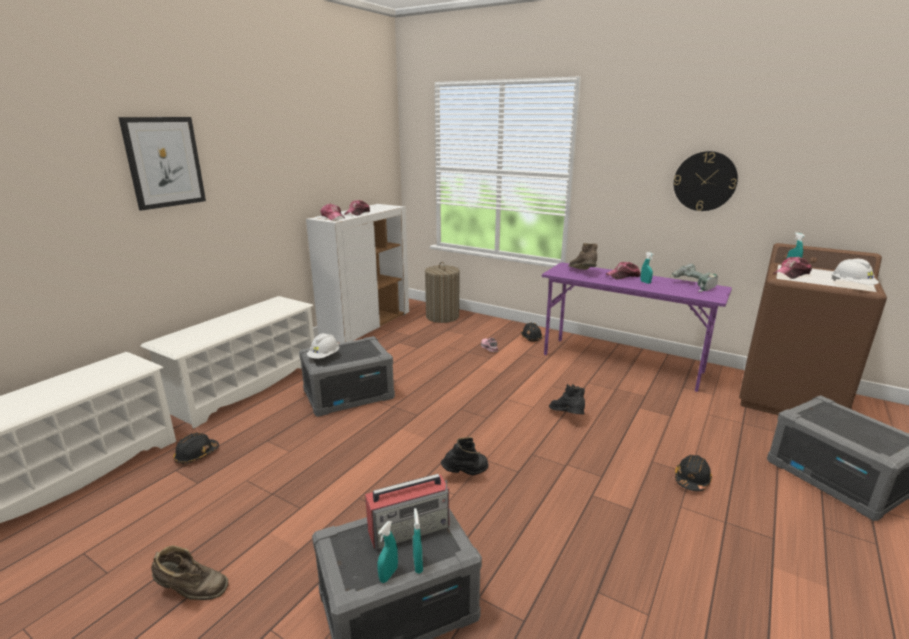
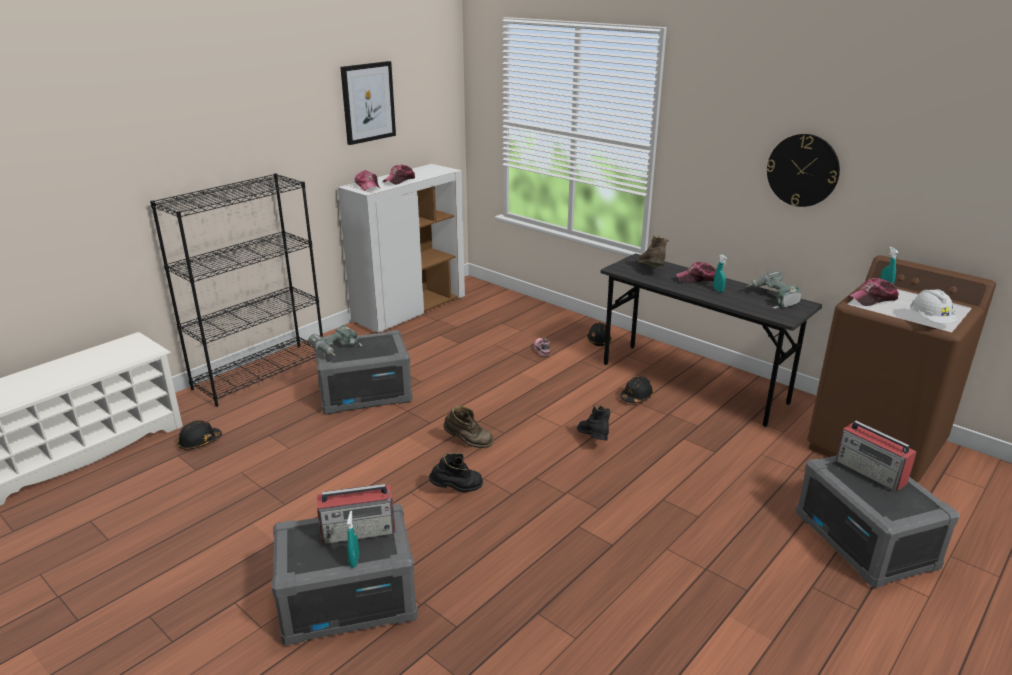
camera: 10 degrees right, 5 degrees up
picture [118,117,206,211] -> picture moved to [340,61,396,145]
white shoe rack [140,296,314,428] -> black bookcase [150,173,323,407]
brown boot [152,545,228,600] -> brown boot moved to [443,406,493,448]
white hard hat [307,333,339,359] -> power drill [308,325,362,356]
turquoise spray bottle [377,521,398,583] -> none
laundry basket [425,262,460,323] -> none
purple desk [542,262,732,392] -> grey desk [601,253,822,427]
black hard hat [675,455,712,491] -> black hard hat moved to [620,376,654,403]
none -> radio [836,421,917,491]

